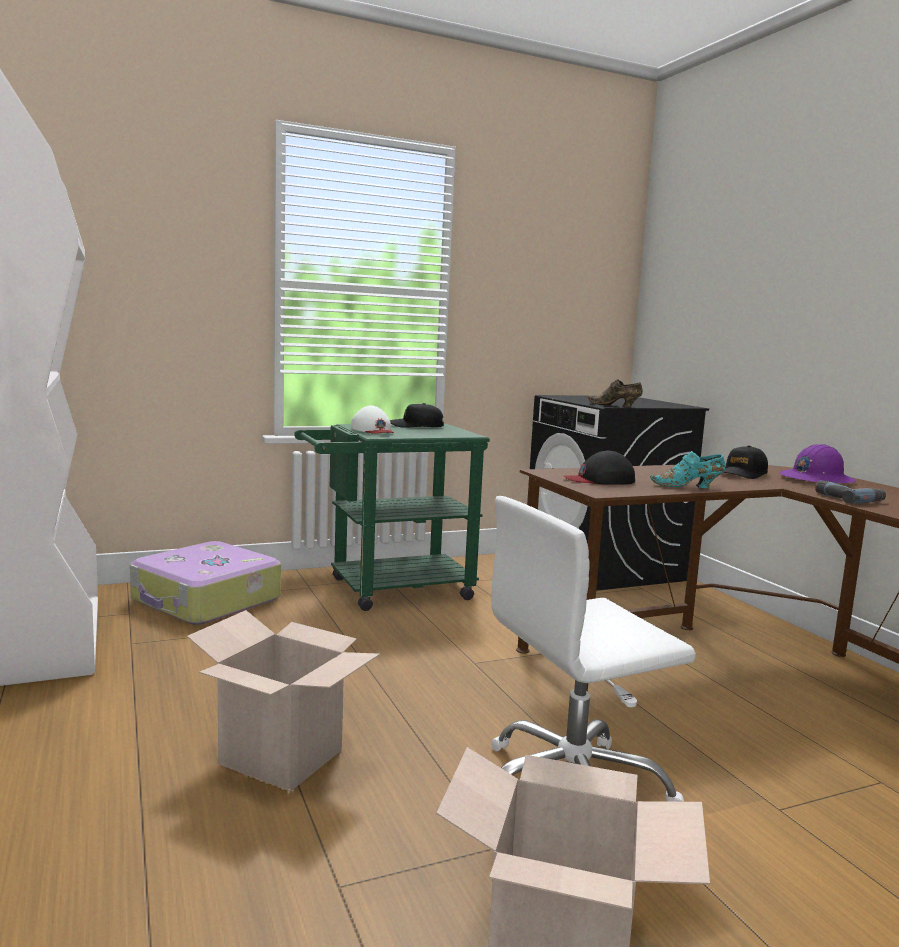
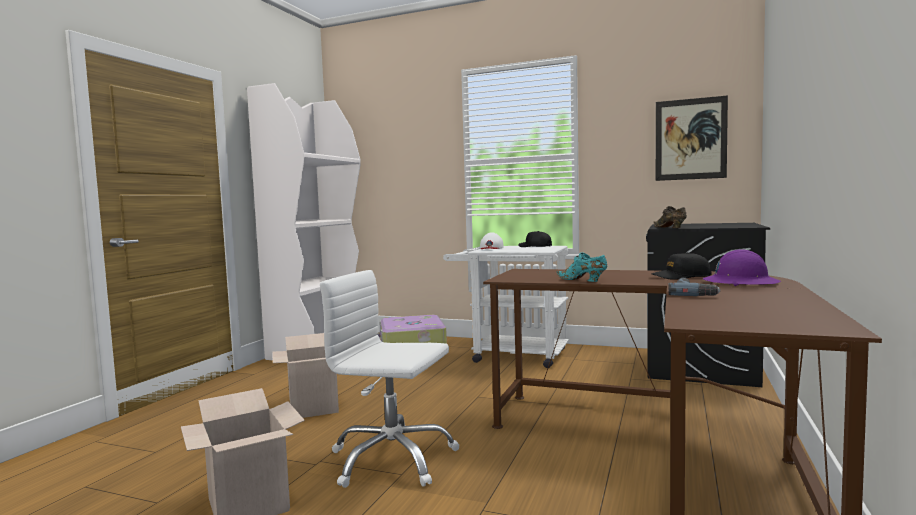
camera: 45 degrees right, 5 degrees down
green cart [294,424,490,611] -> white cart [443,246,569,368]
black cap [564,451,635,485] -> none
none -> picture [656,95,728,181]

